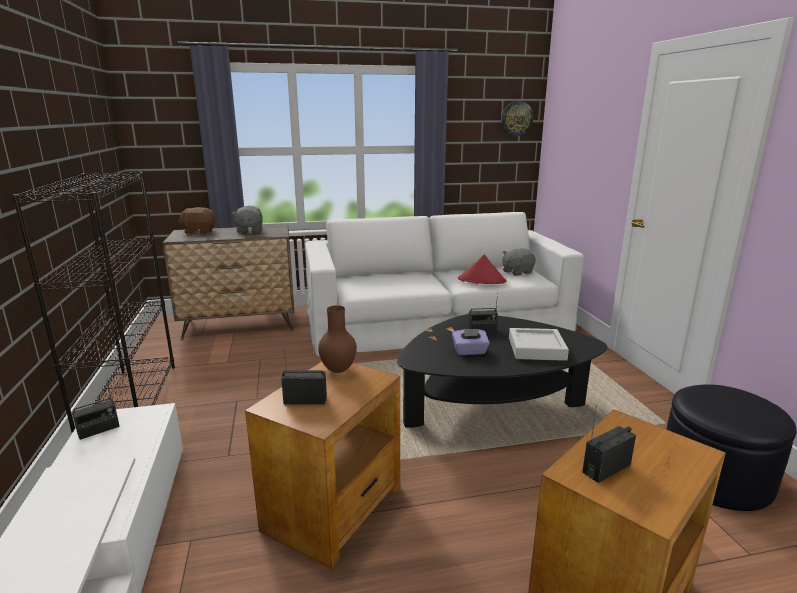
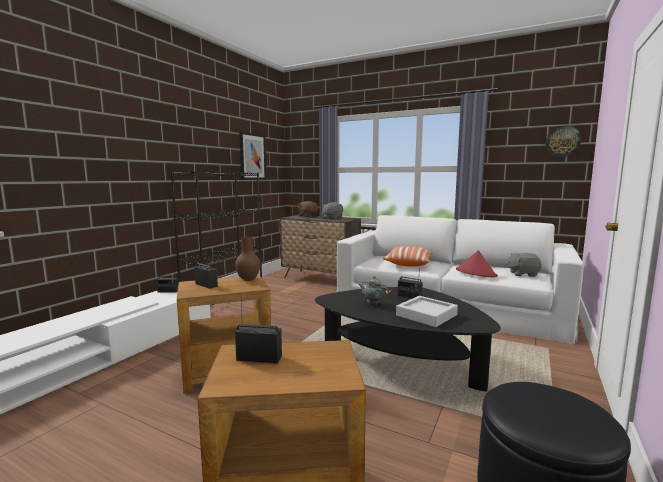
camera: 40 degrees right, 10 degrees down
purple tissue box [452,329,489,355] -> teapot [359,276,389,305]
none -> picture [239,132,266,180]
none -> pillow [383,246,432,266]

